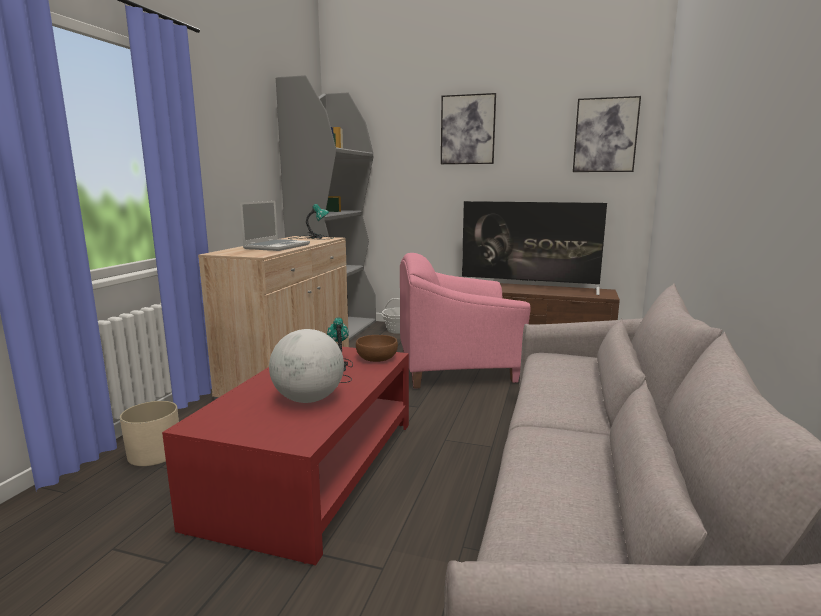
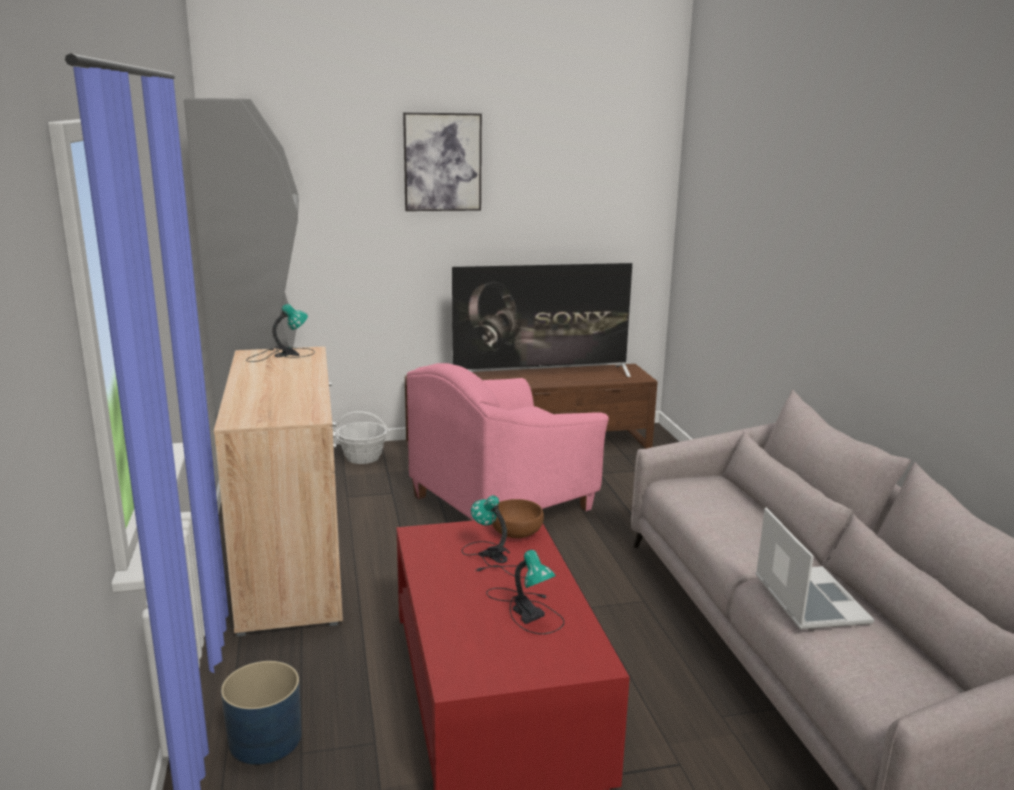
camera: 30 degrees left, 5 degrees up
beige planter [120,401,179,466] -> blue planter [221,661,302,765]
laptop [240,201,310,251] -> laptop moved to [756,507,874,630]
globe [269,329,344,403] -> table lamp [486,550,564,634]
picture [573,96,641,172] -> none

